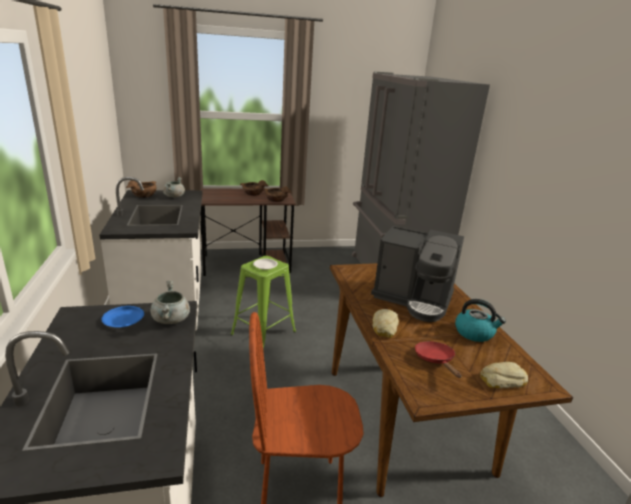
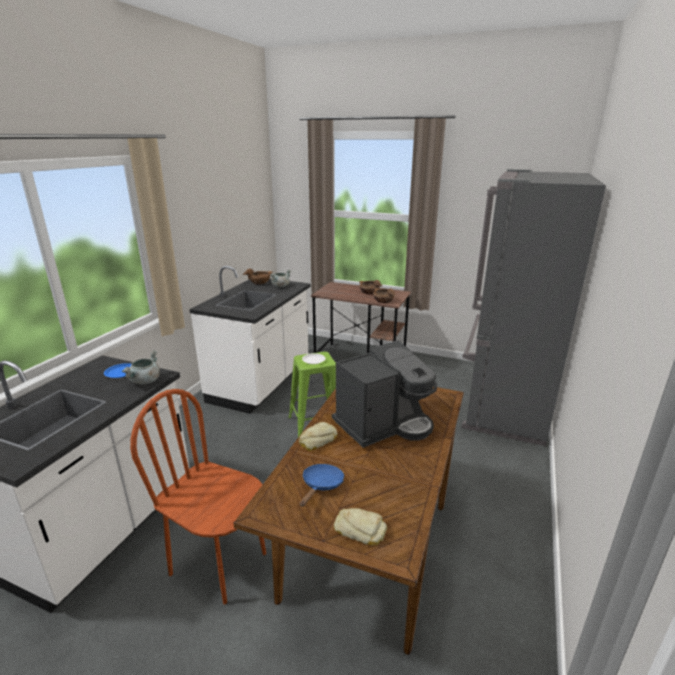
camera: 35 degrees right, 0 degrees up
coffee machine [371,226,464,322] -> coffee machine turned 90 degrees counterclockwise [332,340,437,448]
red frying pan [415,341,461,378] -> blue frying pan [300,464,344,506]
kettle [455,299,506,342] -> none

